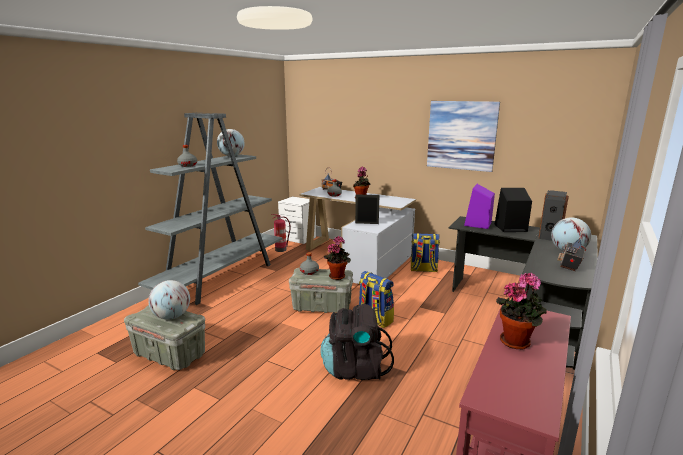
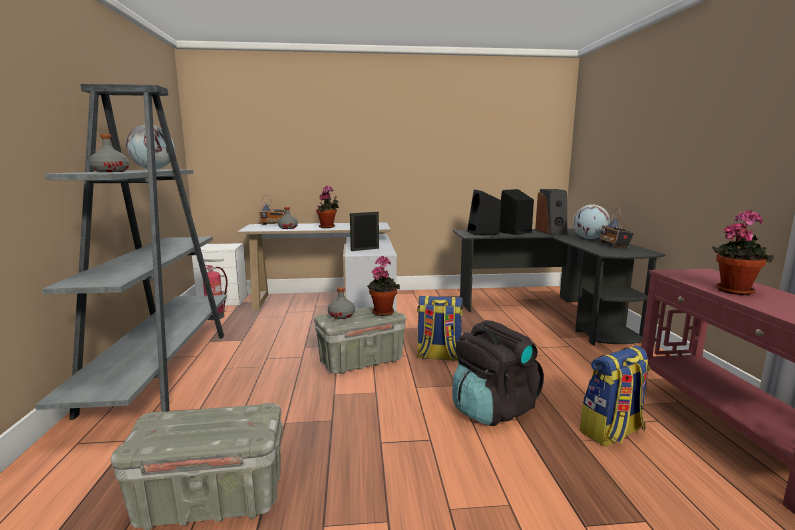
camera: 35 degrees left, 5 degrees down
globe [148,280,190,320] -> none
backpack [411,233,440,272] -> backpack moved to [580,346,650,447]
picture [427,101,500,172] -> none
purple speaker [464,184,495,229] -> black speaker [467,189,501,235]

